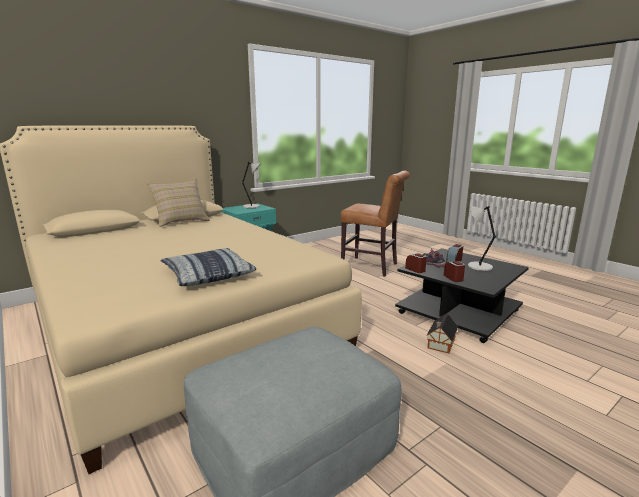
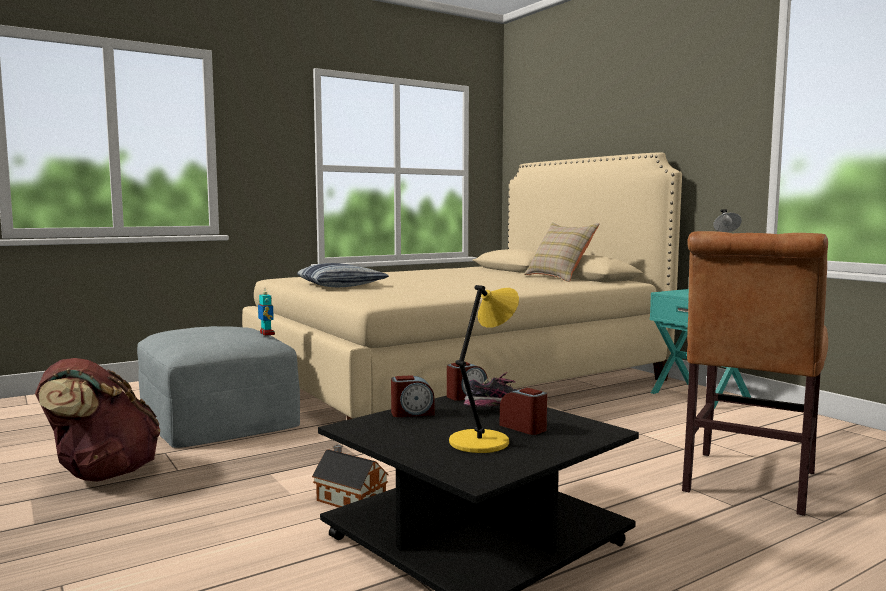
camera: 95 degrees right, 10 degrees down
grey table lamp [468,206,496,271] -> yellow table lamp [449,285,519,453]
none -> brown backpack [35,358,160,482]
none -> toy robot [258,287,275,336]

